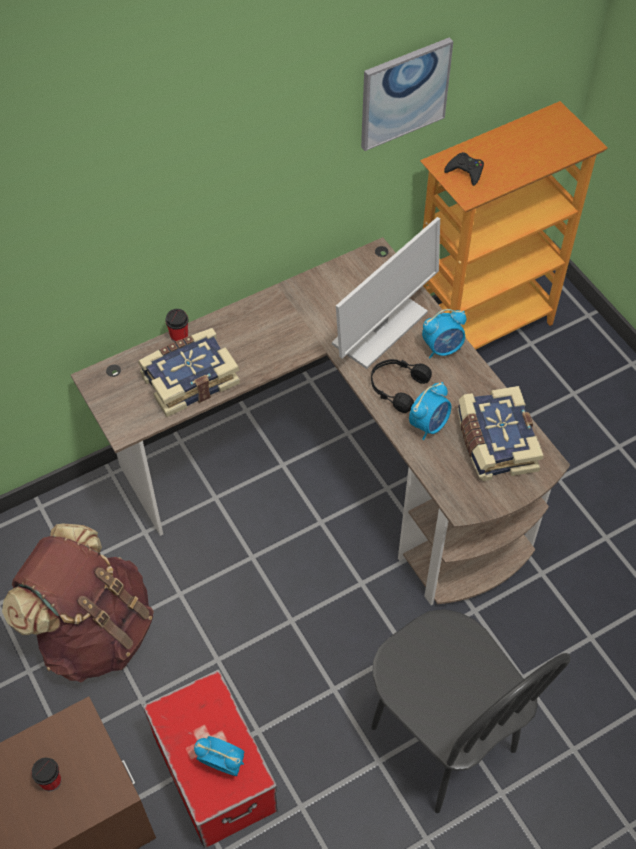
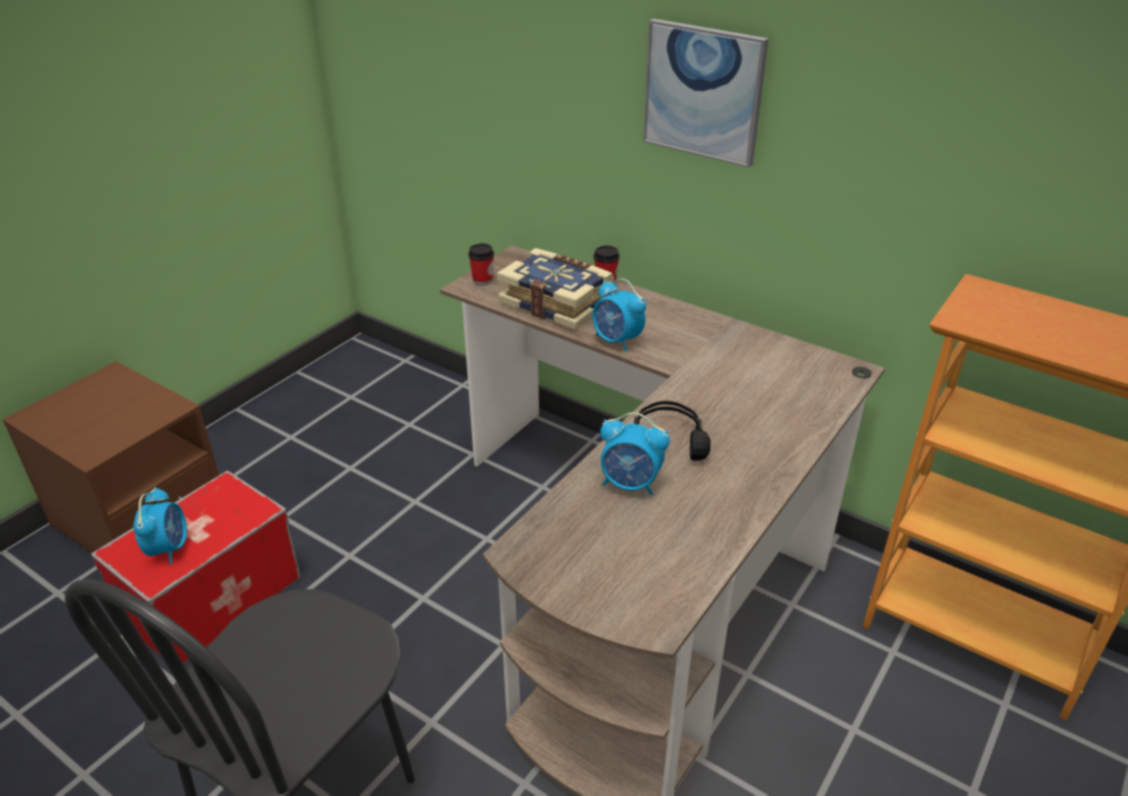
camera: 65 degrees right, 20 degrees down
brown backpack [2,523,154,682] -> none
cup [31,758,61,791] -> cup moved to [468,243,494,286]
monitor [332,217,440,369] -> none
picture [361,37,453,151] -> picture moved to [643,19,769,168]
alarm clock [422,309,466,359] -> alarm clock moved to [592,279,646,352]
black game controller [444,152,484,186] -> none
book [457,386,544,481] -> none

